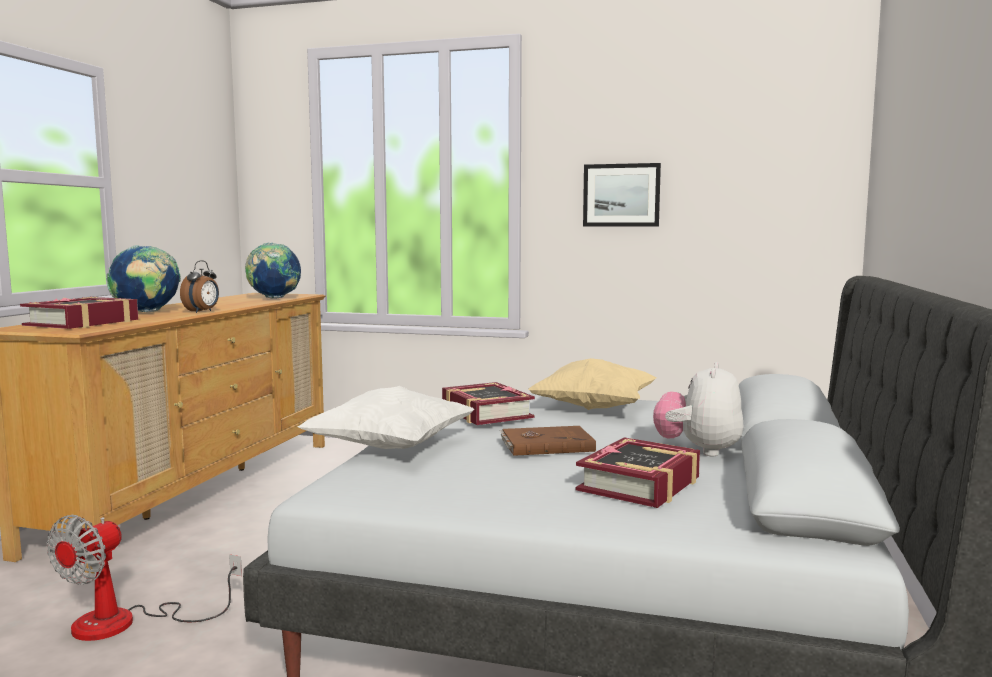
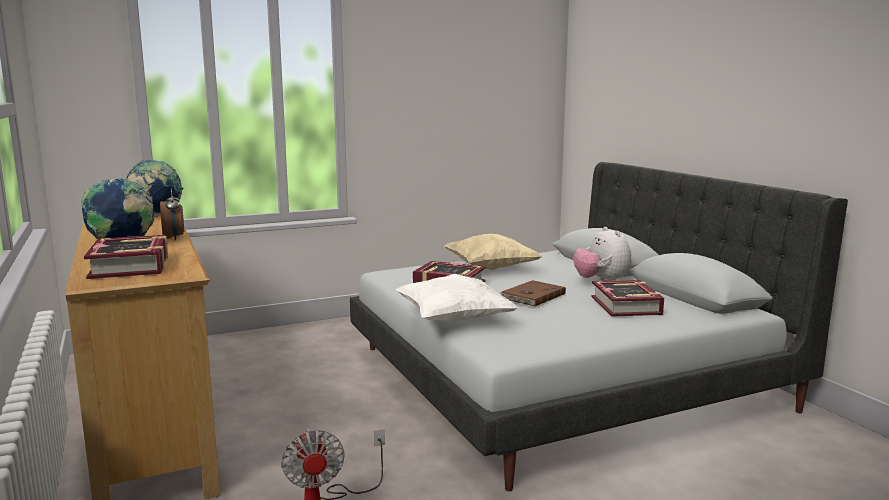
camera: 40 degrees left, 5 degrees up
picture [583,163,661,227] -> none

